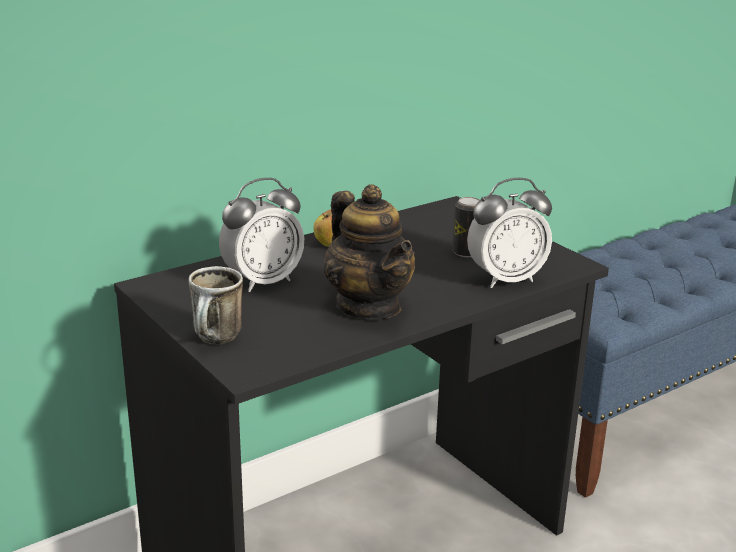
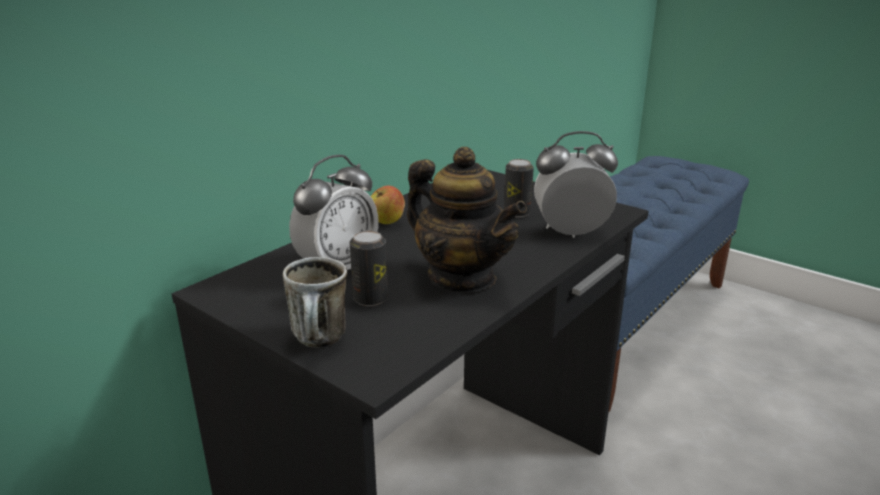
camera: 15 degrees left, 0 degrees up
alarm clock [467,178,552,288] -> alarm clock turned 150 degrees counterclockwise [534,131,618,238]
none -> can [349,230,388,306]

